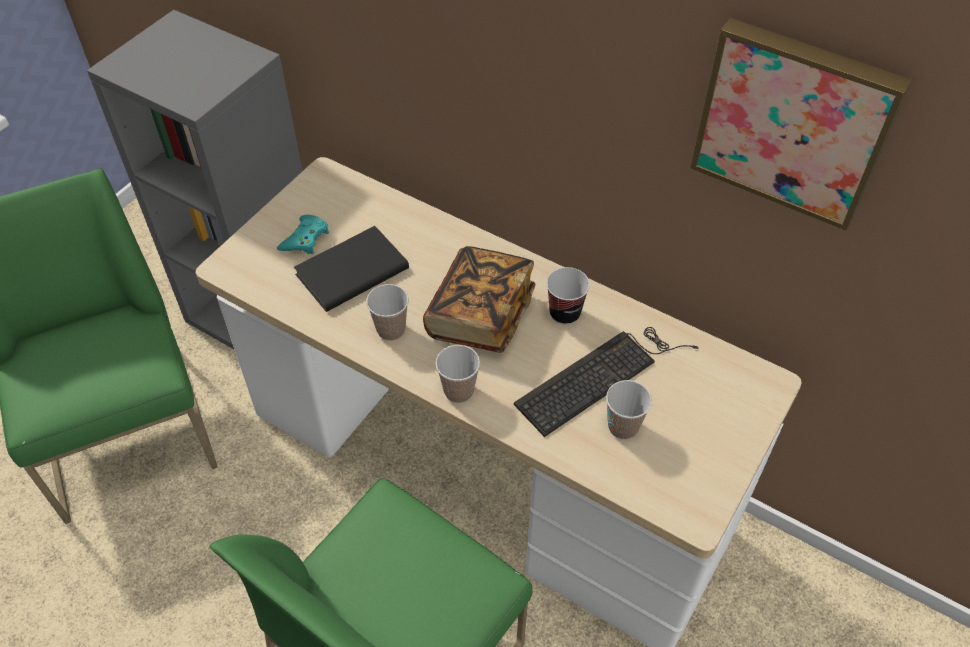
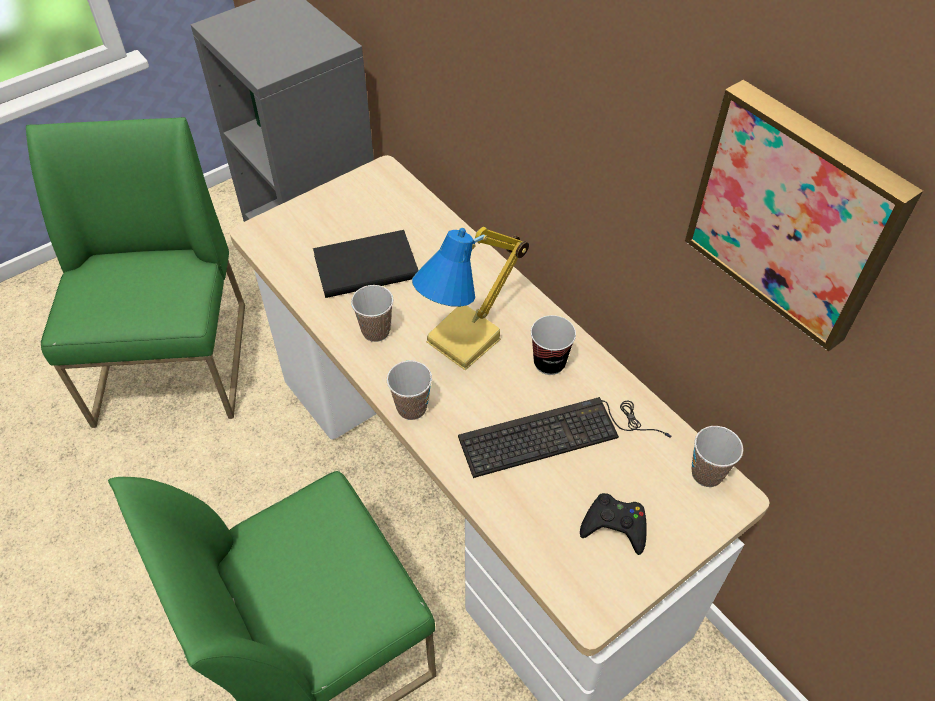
camera: 20 degrees right, 0 degrees up
turquoise game controller [277,215,329,254] -> none
book [423,246,535,353] -> table lamp [412,227,529,370]
cup [606,380,652,439] -> cup moved to [692,426,743,487]
none -> black game controller [580,493,647,555]

